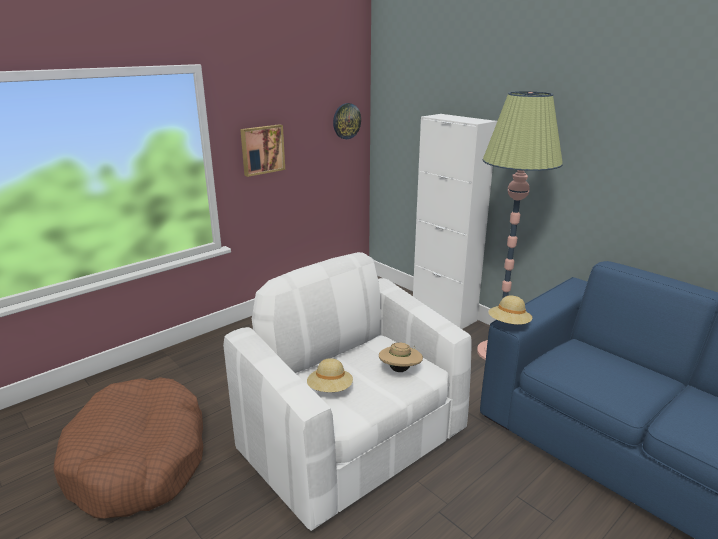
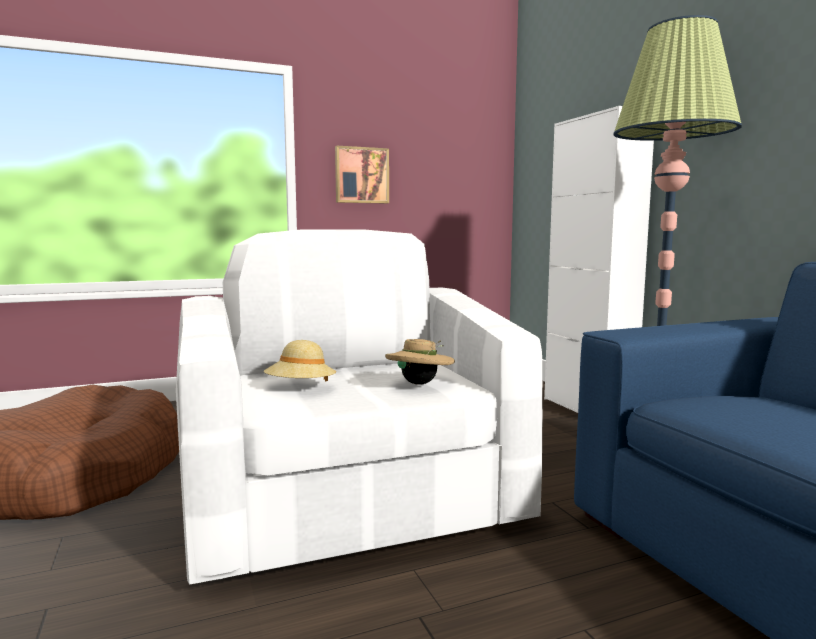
camera: 20 degrees right, 15 degrees down
wall clock [333,103,361,139] -> none
beige hat [488,295,532,325] -> none

